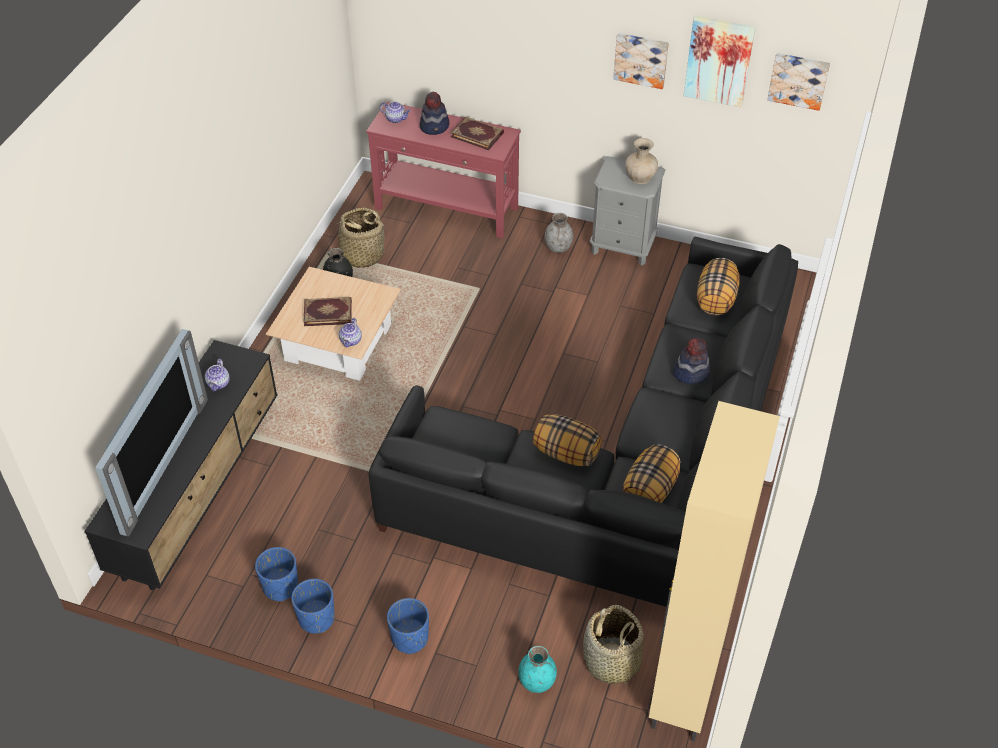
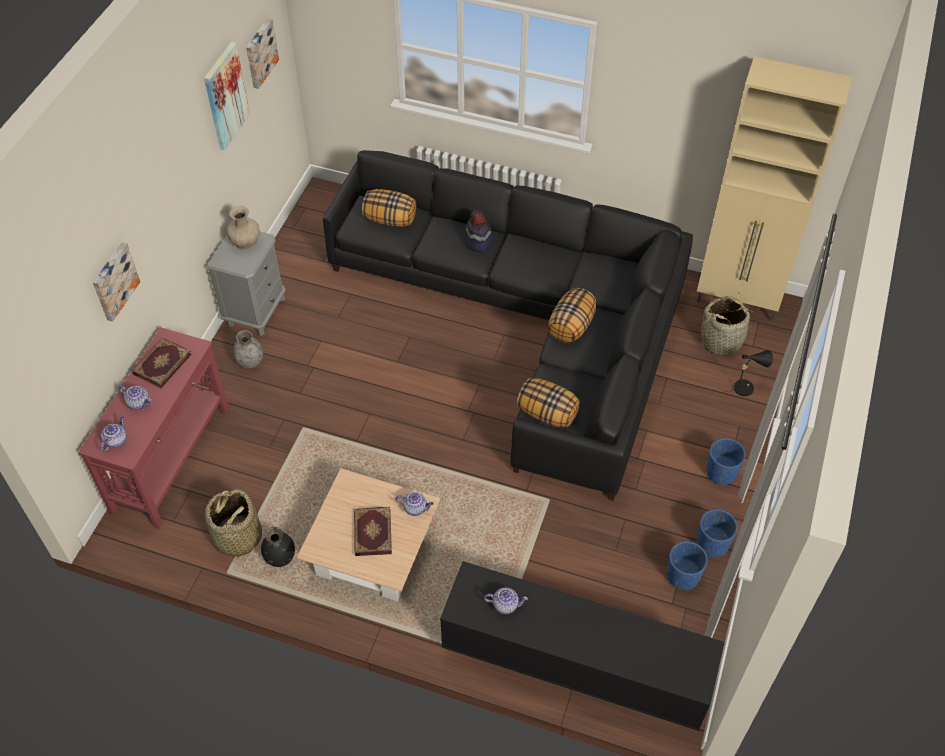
camera: 90 degrees left, 5 degrees up
television [95,329,208,537] -> none
hat [420,91,449,135] -> teapot [119,386,151,410]
turquoise vase [518,646,557,693] -> black table lamp [726,350,773,396]
picture [613,33,669,89] -> picture moved to [93,242,140,322]
pillow [623,444,680,503] -> pillow moved to [517,378,580,427]

